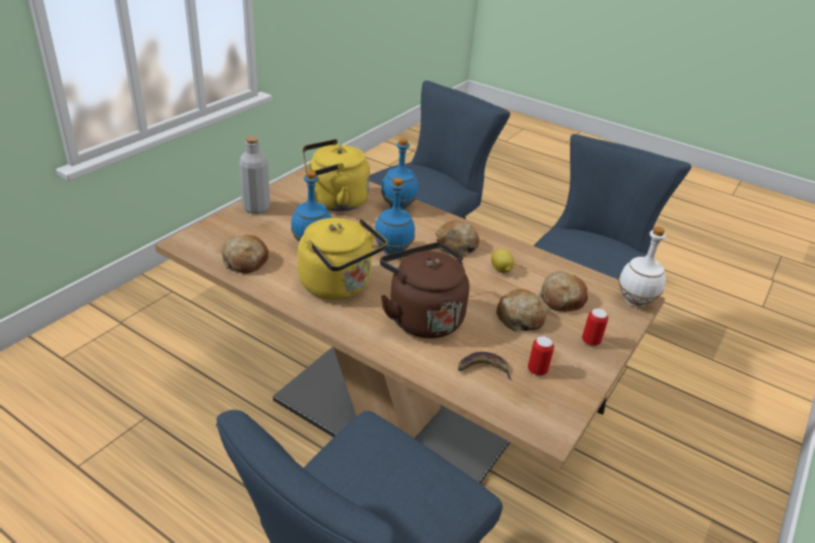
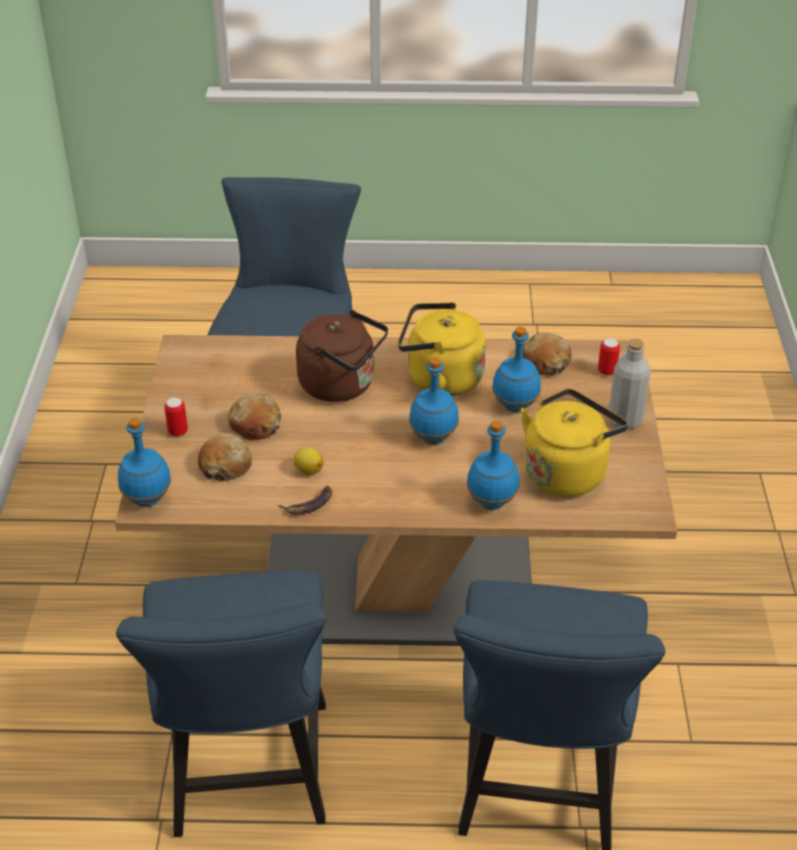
camera: 150 degrees right, 5 degrees up
bread [435,221,479,257] -> none
banana [458,352,512,380] -> banana moved to [278,485,332,515]
can [528,336,554,376] -> can moved to [598,338,620,376]
white bottle [618,227,666,307] -> blue bottle [118,418,171,507]

